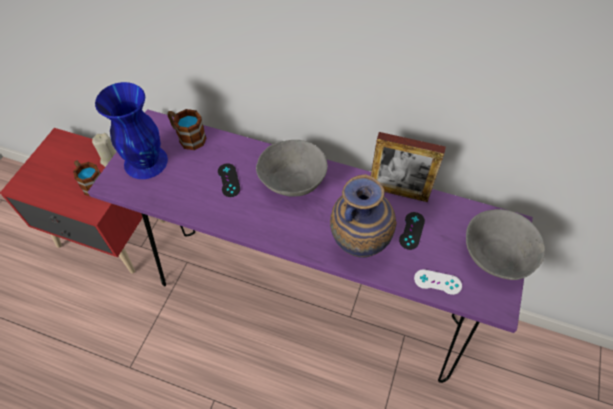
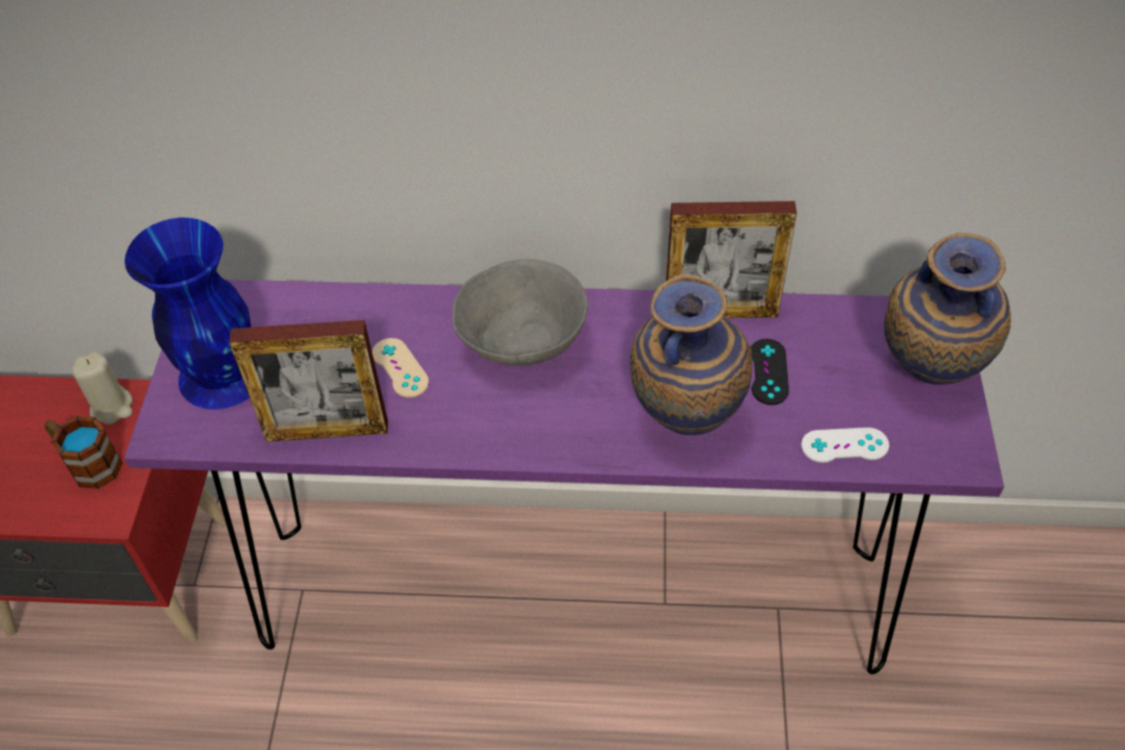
camera: 15 degrees left, 5 degrees down
mug [168,109,206,150] -> none
black game controller [218,163,241,197] -> beige game controller [372,338,429,398]
grey bowl [466,209,545,280] -> vase [884,233,1011,385]
none -> picture frame [229,320,388,442]

